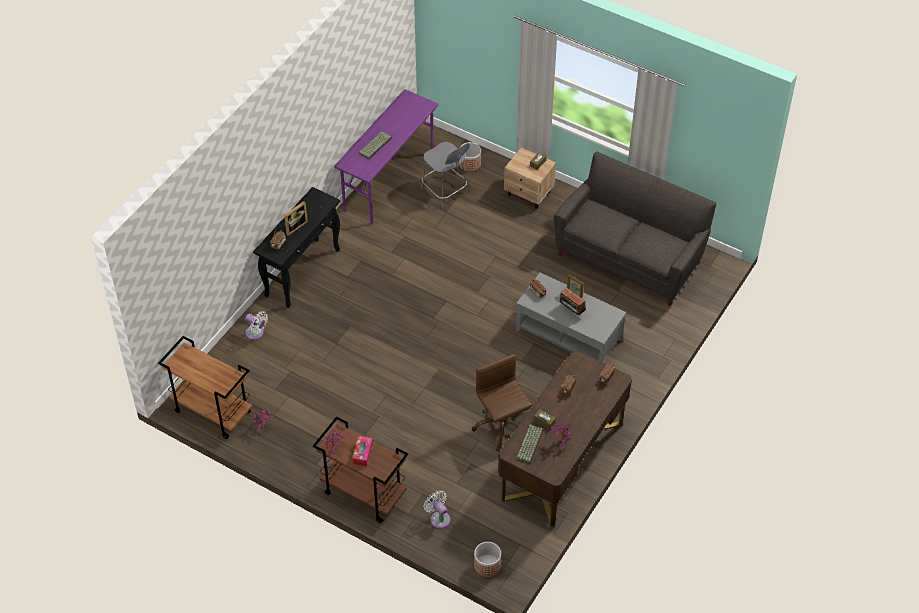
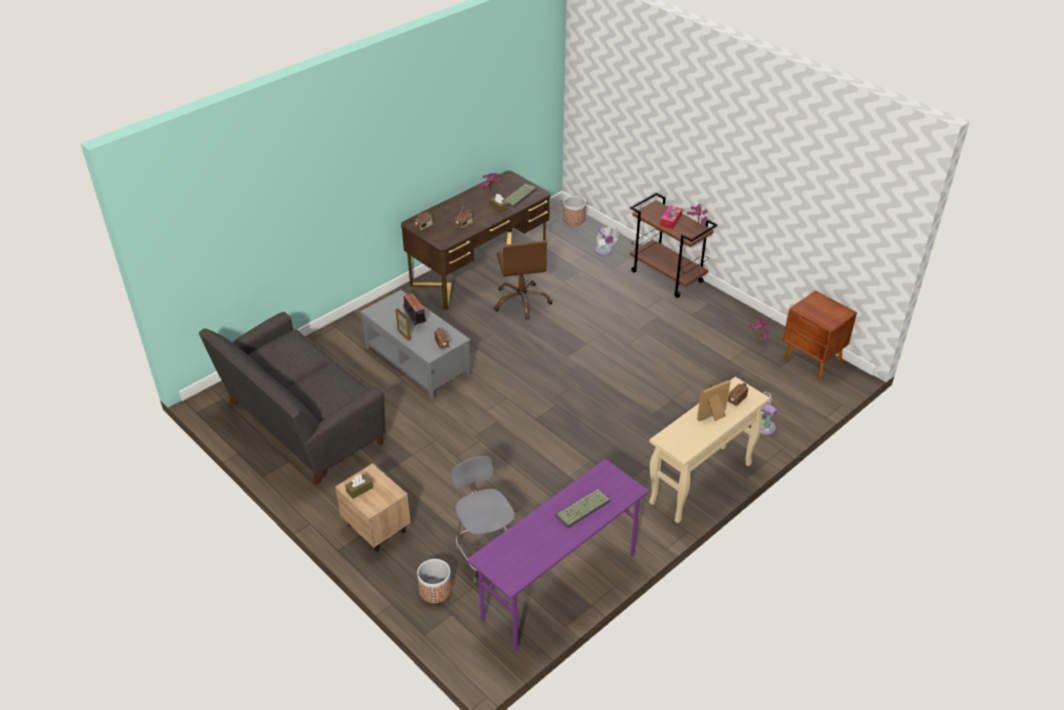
camera: 165 degrees left, 10 degrees down
brown cart [158,336,252,439] -> brown nightstand [783,290,857,380]
black console table [253,187,340,308] -> beige console table [649,377,770,524]

